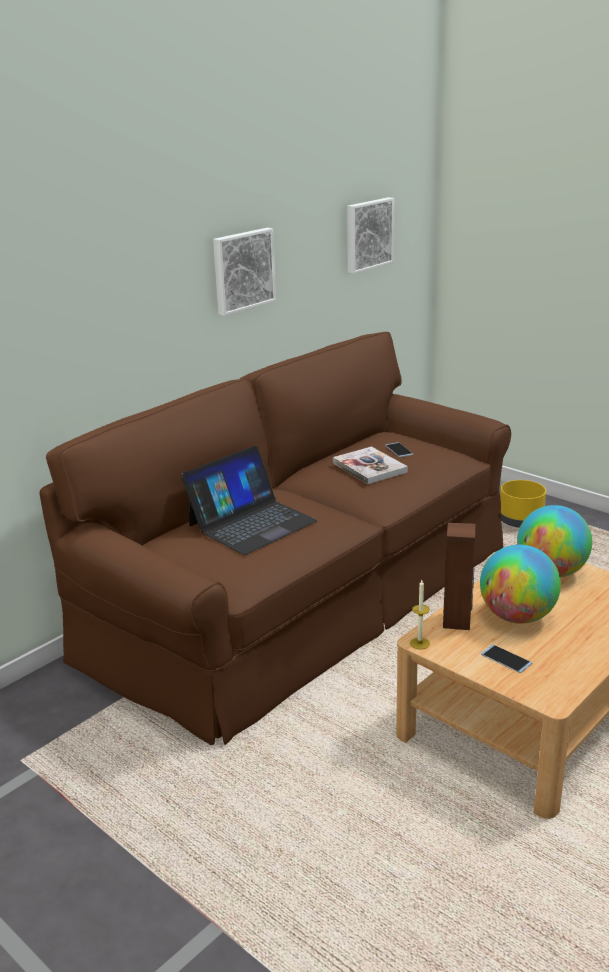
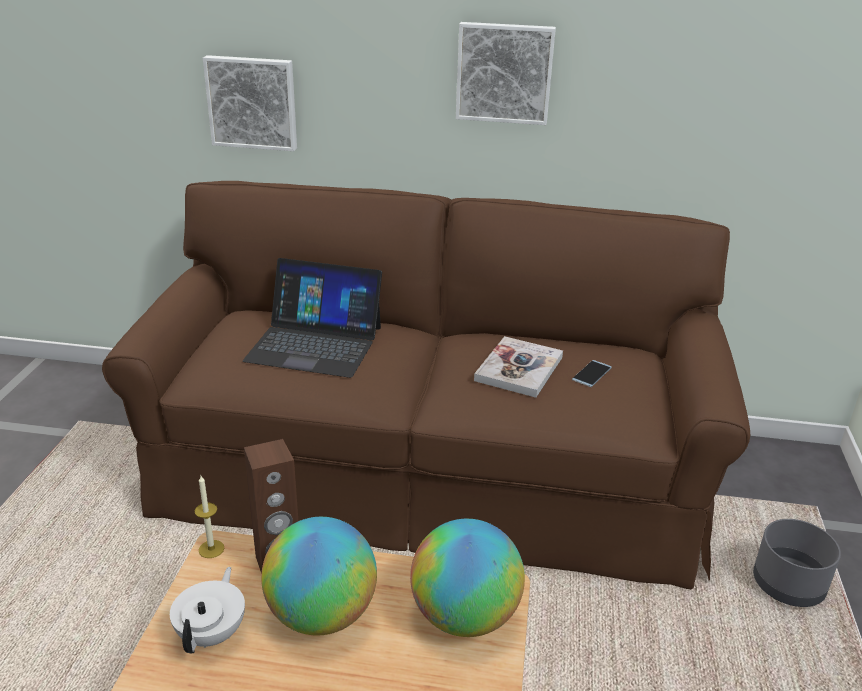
camera: 55 degrees right, 5 degrees up
picture [347,197,394,274] -> picture moved to [203,55,297,151]
phone [481,645,532,673] -> white teapot [170,567,245,654]
yellow planter [500,480,546,528] -> grey planter [753,519,841,607]

